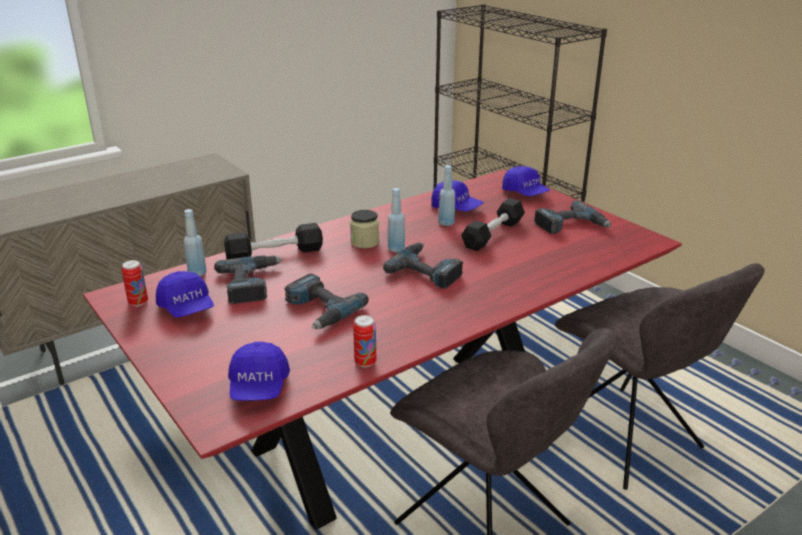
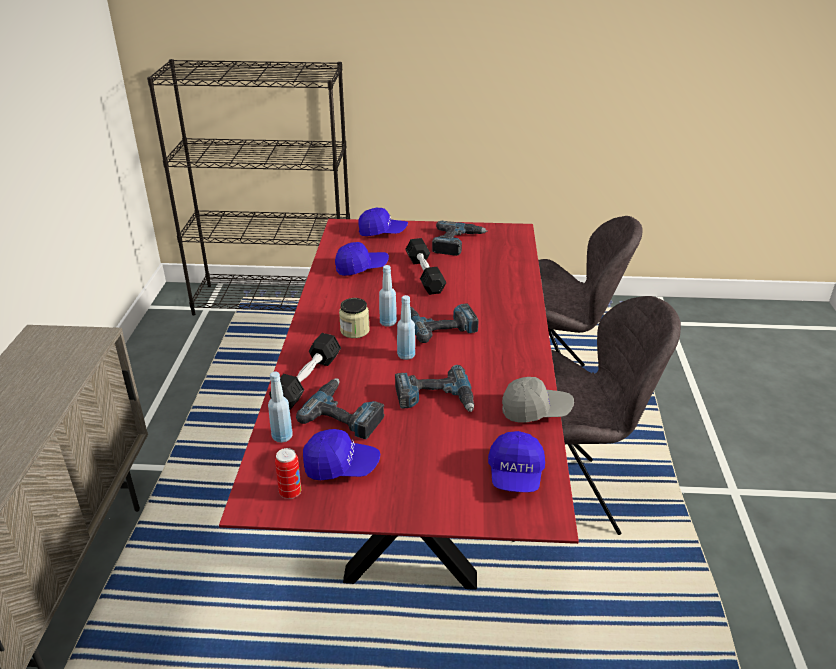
camera: 50 degrees left, 5 degrees up
blue cap [228,342,290,401] -> blue cap turned 60 degrees clockwise [488,431,545,492]
can [353,315,376,367] -> grey cap [502,377,574,423]
blue bottle [438,165,455,226] -> blue bottle moved to [397,295,415,360]

